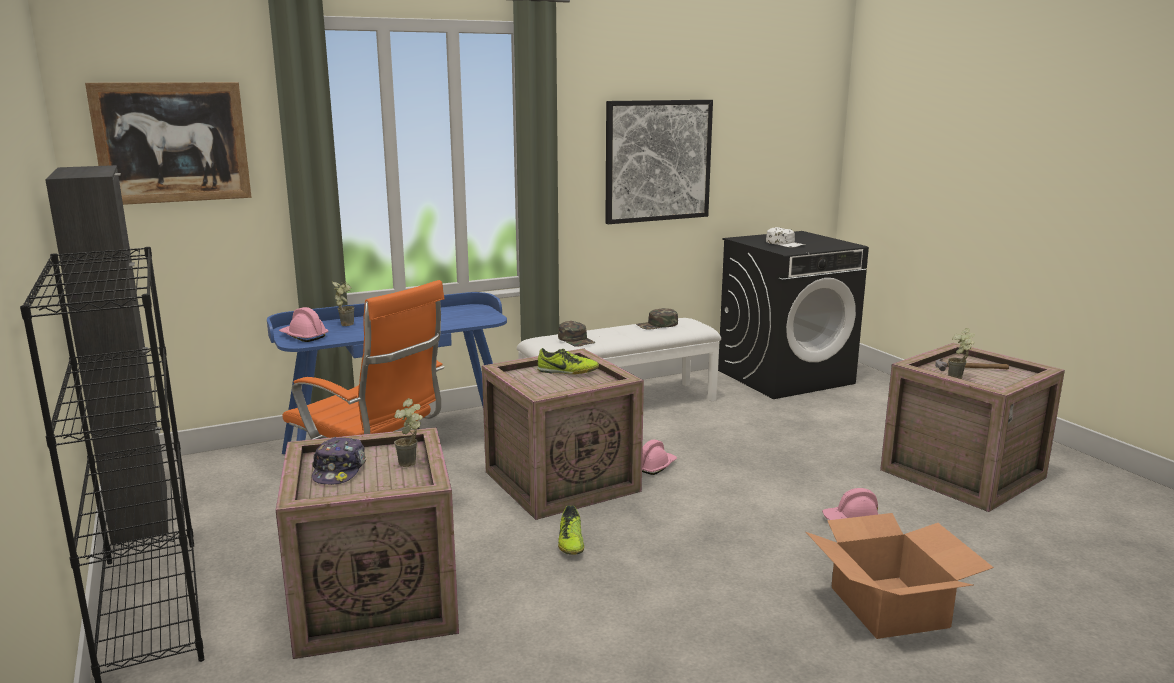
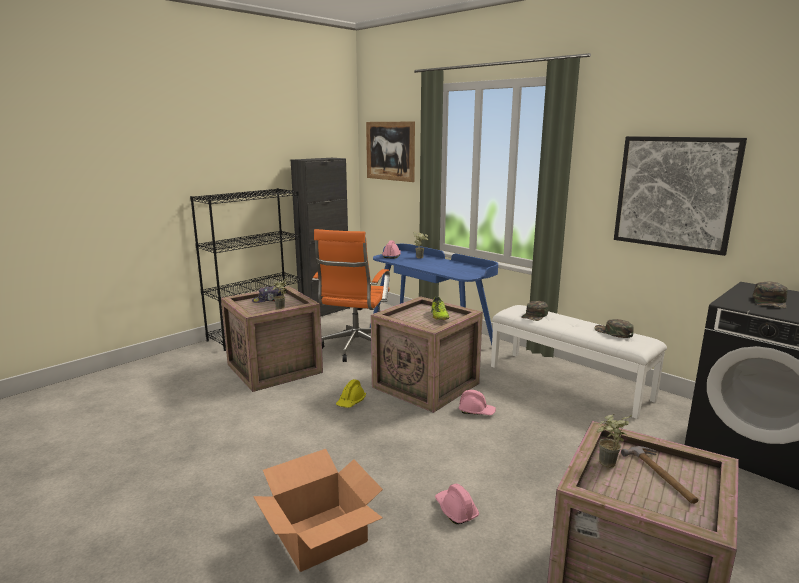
camera: 70 degrees right, 0 degrees up
shoe [558,505,584,555] -> yellow hard hat [336,379,366,408]
white cap [766,227,805,248] -> green cap [753,281,788,308]

